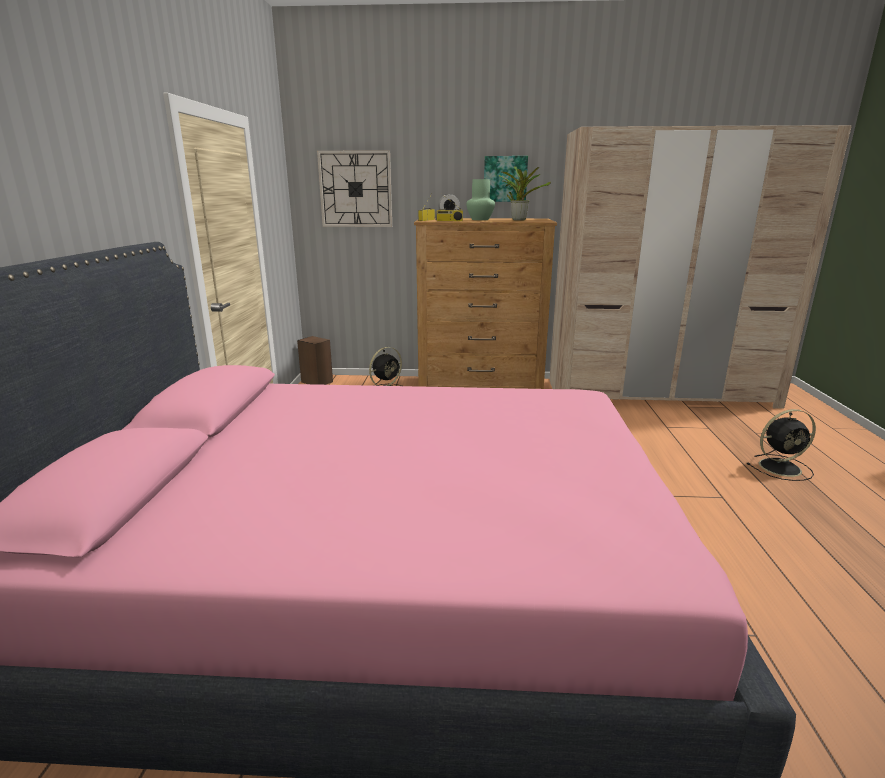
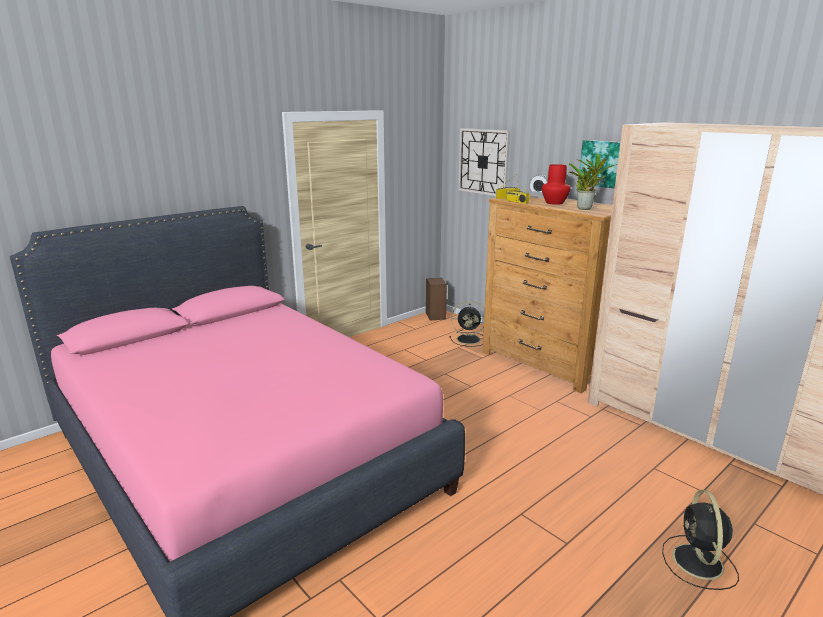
camera: 45 degrees right, 0 degrees up
green vase [466,179,495,220] -> red vase [542,164,570,205]
black fan [747,409,816,481] -> black fan turned 60 degrees clockwise [662,490,739,590]

